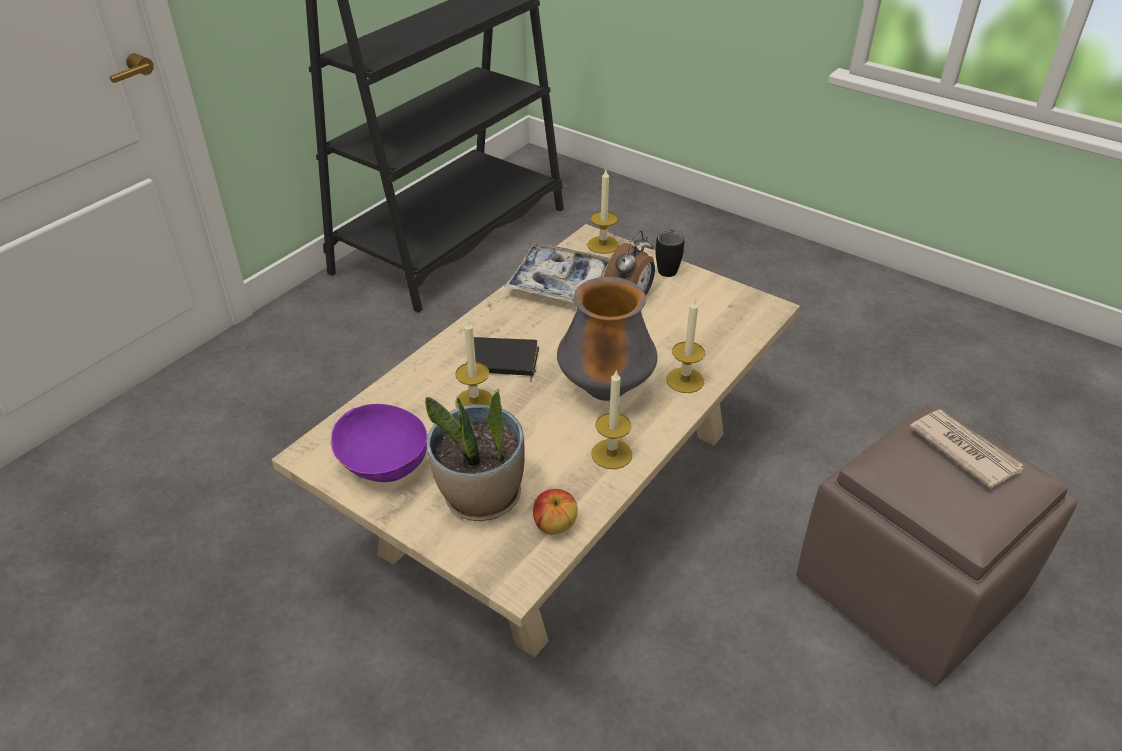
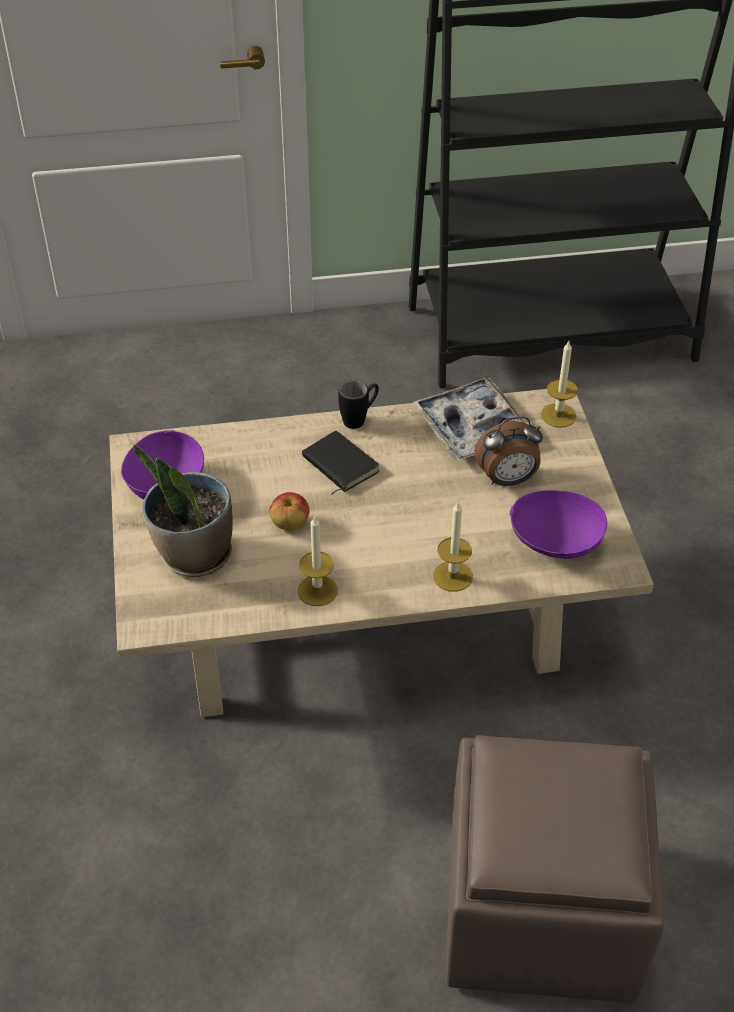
camera: 45 degrees right, 5 degrees up
candle [455,320,492,408] -> none
apple [533,489,578,535] -> apple moved to [269,492,310,531]
vase [557,277,657,401] -> none
black mug [655,230,684,277] -> black mug moved to [338,380,379,429]
newspaper [910,409,1023,489] -> none
none -> purple bowl [510,490,607,559]

